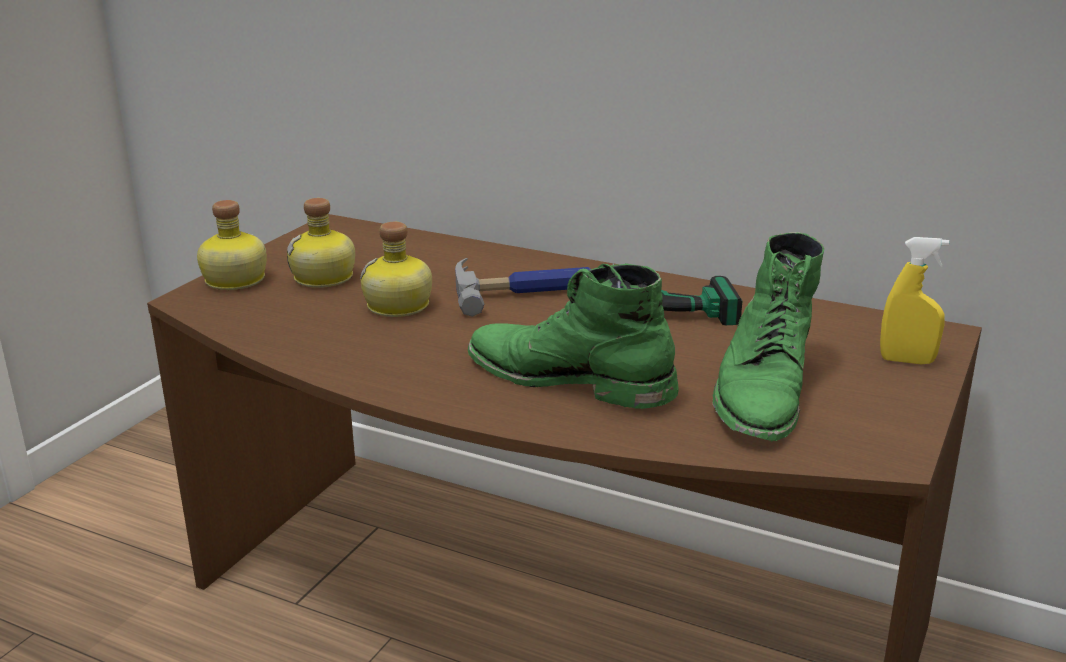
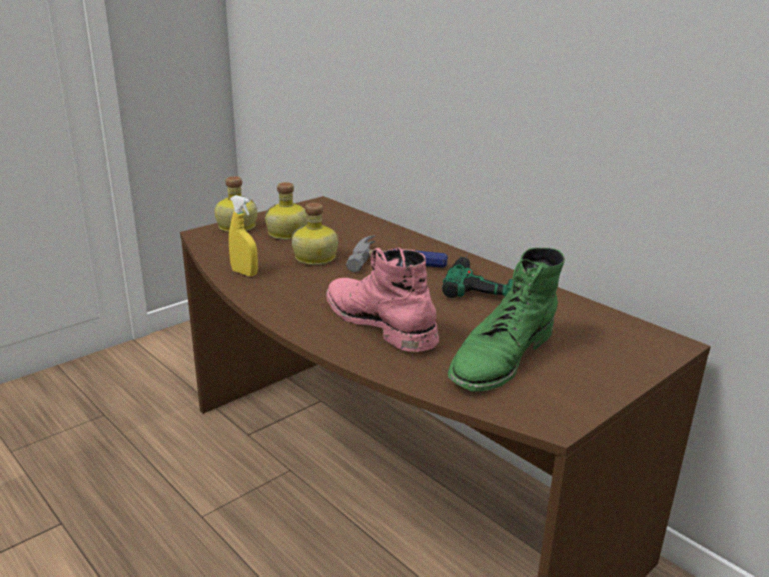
camera: 20 degrees right, 0 degrees up
green boot [468,263,679,409] -> pink boot [326,247,439,352]
yellow spray bottle [880,237,949,364] -> yellow spray bottle moved to [229,195,258,276]

